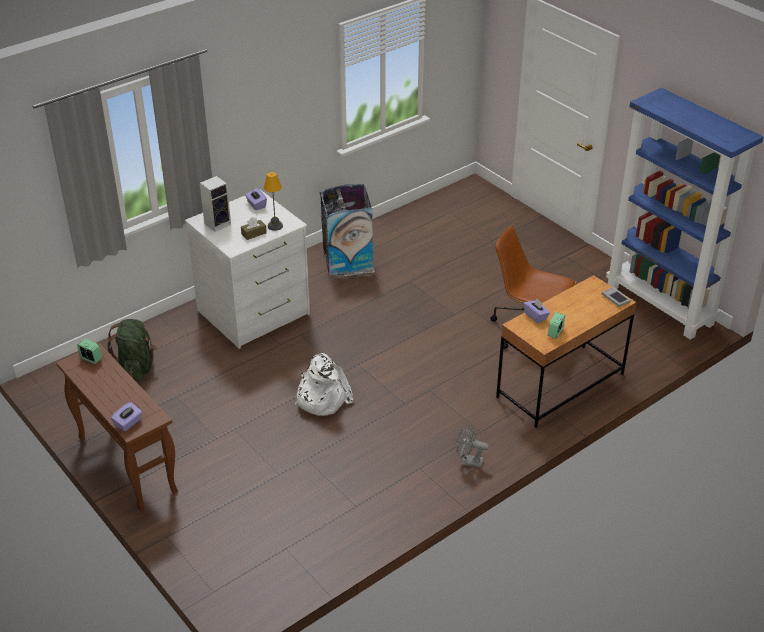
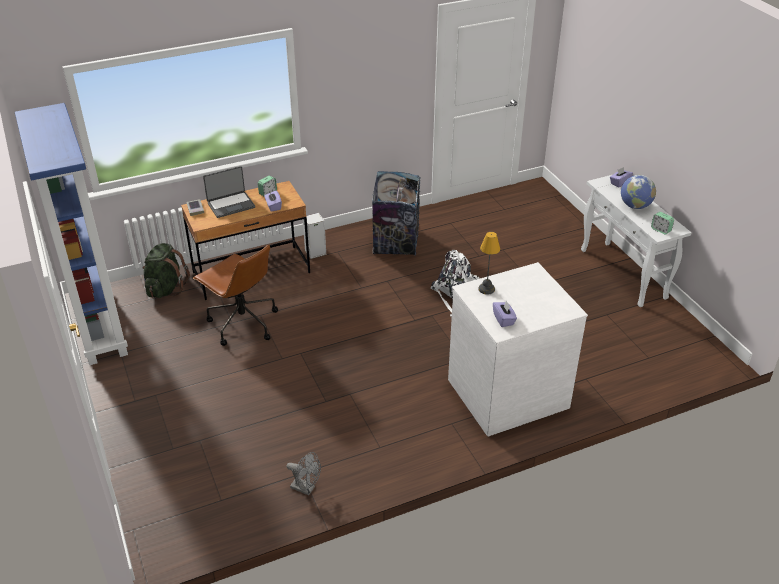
camera: 165 degrees left, 0 degrees up
brown console table [56,343,178,511] -> white console table [581,175,691,307]
green backpack [107,319,157,381] -> green backpack moved to [142,243,190,298]
speaker [200,176,231,232] -> speaker moved to [303,213,326,259]
brown tissue box [241,217,267,240] -> none
trash can [319,184,375,276] -> trash can moved to [372,171,421,256]
grey fan [456,424,489,468] -> grey fan moved to [286,452,321,496]
none -> laptop [203,166,255,218]
none -> globe [621,175,656,209]

